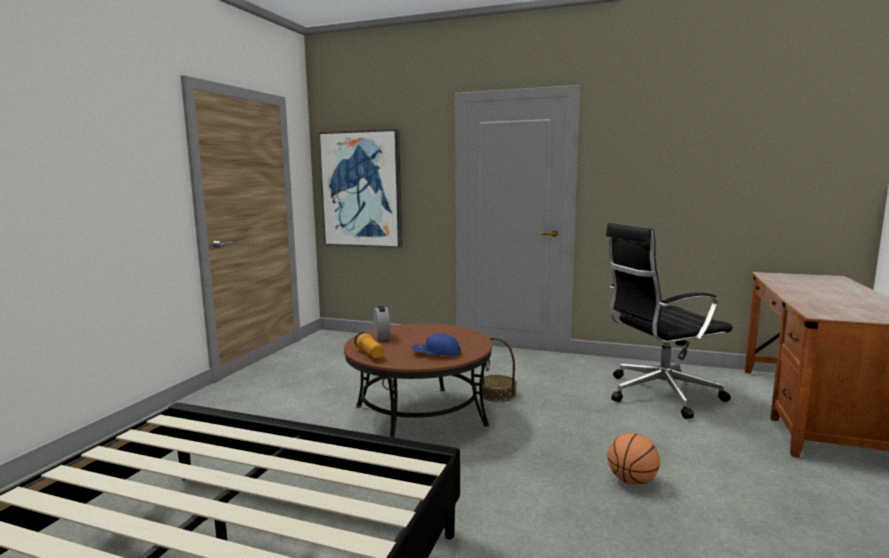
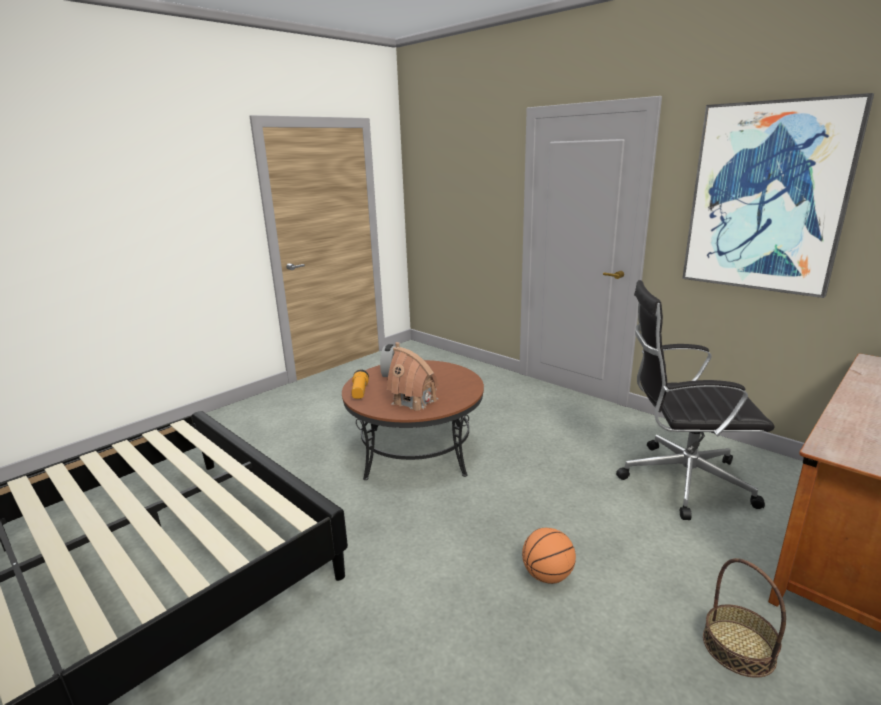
camera: 25 degrees right, 10 degrees up
picture [318,129,402,248] -> picture moved to [682,93,874,298]
blue cap [412,333,461,356] -> toy house [387,342,439,411]
basket [479,337,517,402] -> basket moved to [703,558,786,678]

